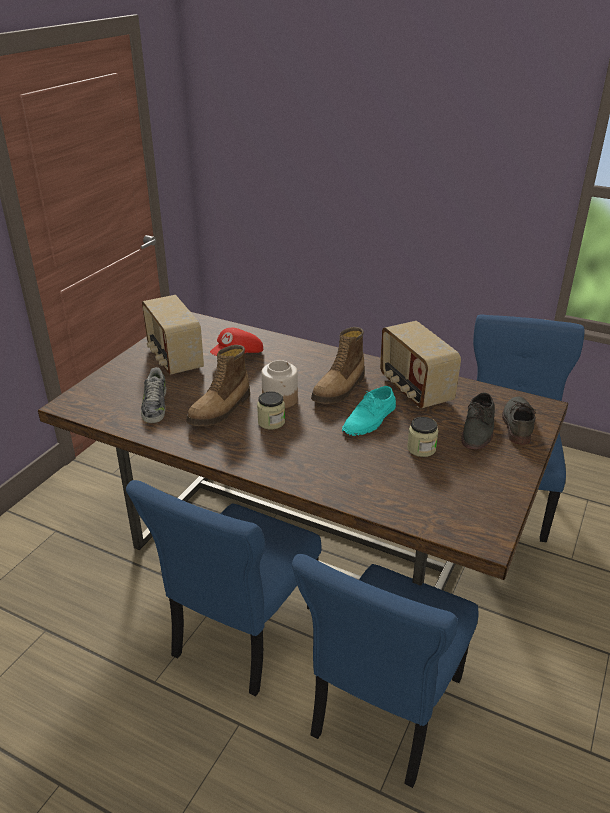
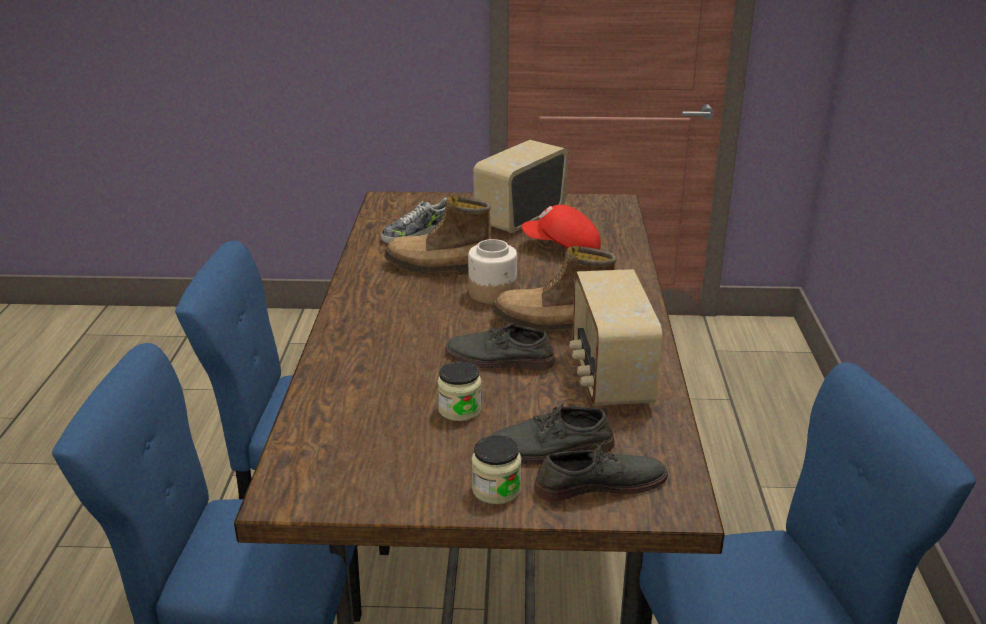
camera: 65 degrees right, 5 degrees down
jar [257,392,285,430] -> jar moved to [472,435,522,505]
turquoise shoe [342,386,396,436] -> grey shoe [445,322,556,371]
radio [380,321,461,408] -> radio turned 45 degrees counterclockwise [569,269,662,406]

